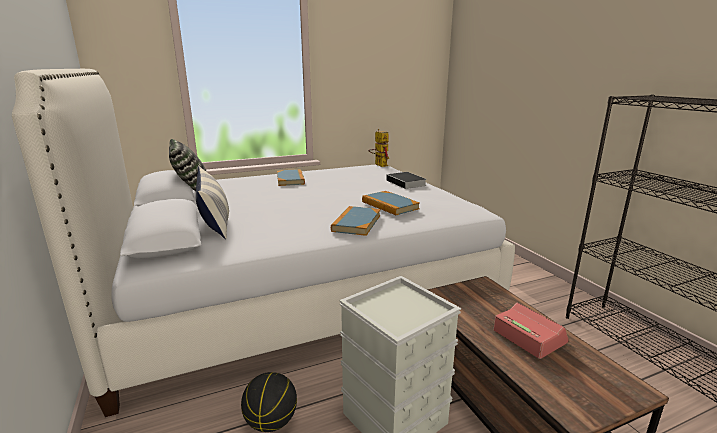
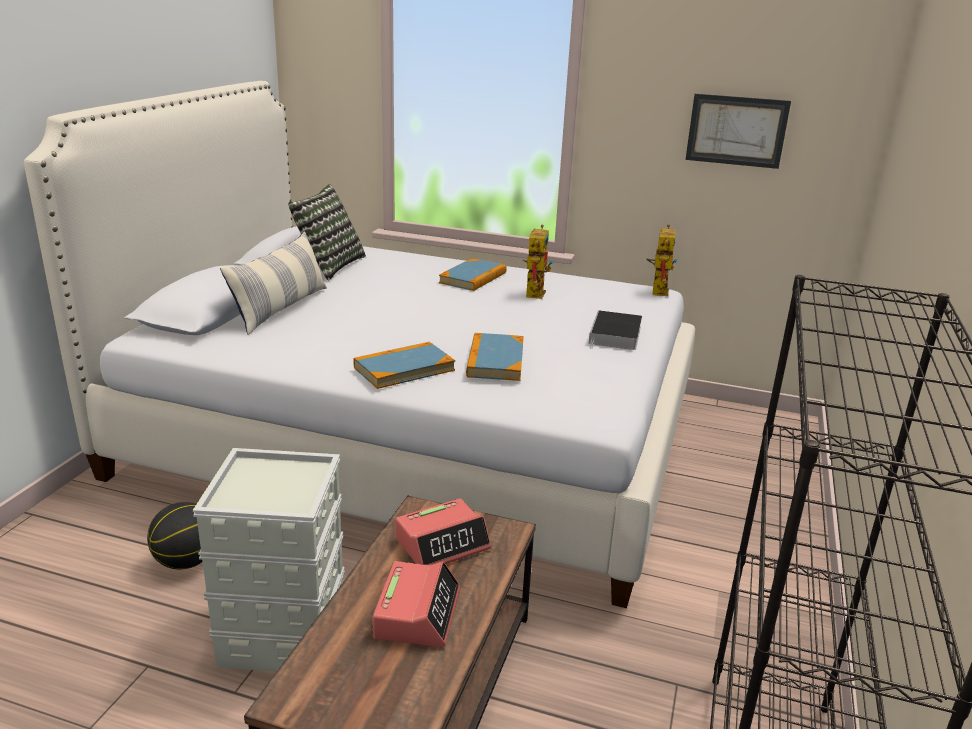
camera: 40 degrees right, 5 degrees up
none -> alarm clock [395,498,491,565]
none -> toy robot [523,225,553,299]
none -> picture [685,94,791,169]

